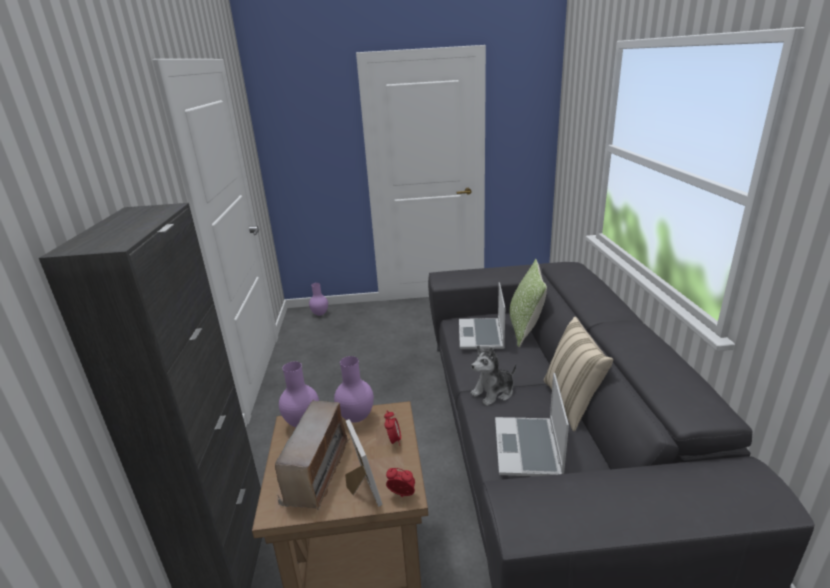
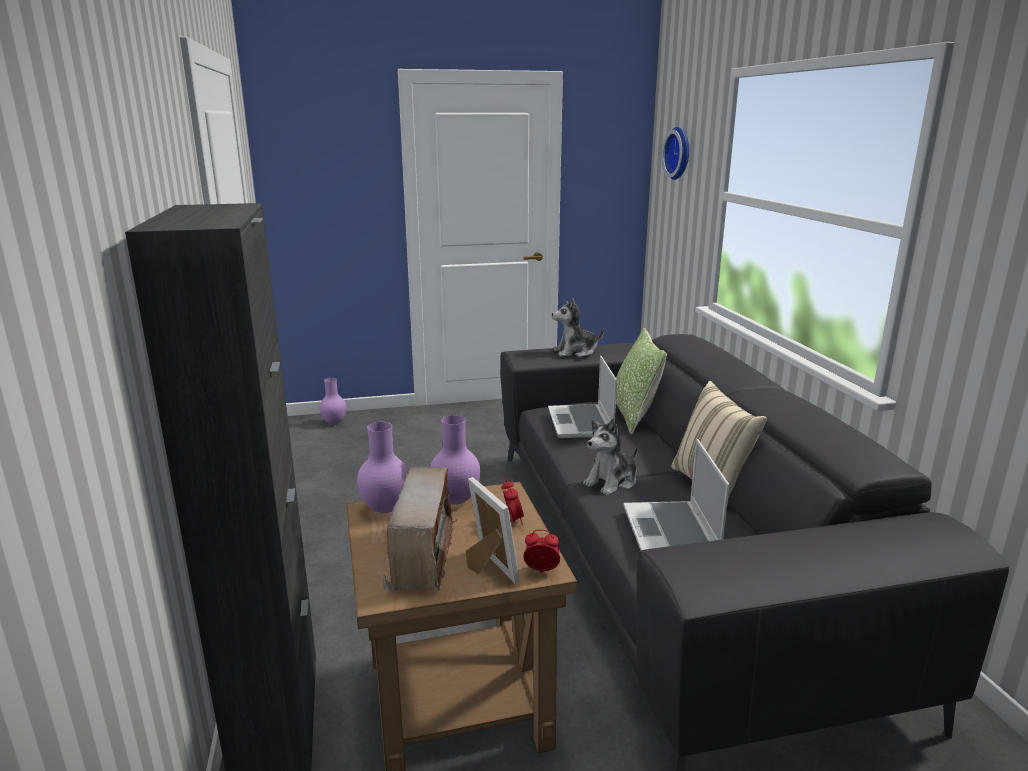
camera: 10 degrees left, 5 degrees down
none -> plush toy [552,298,604,357]
none -> wall clock [662,127,689,180]

